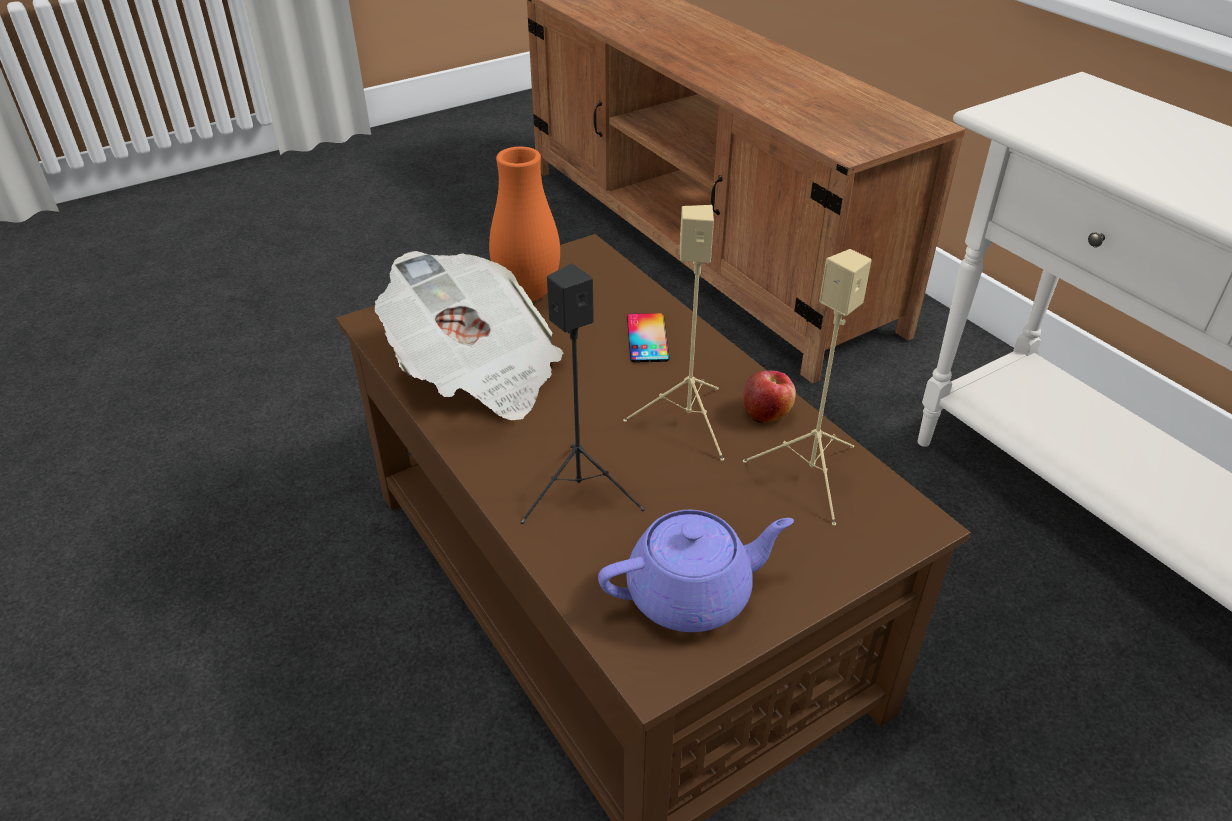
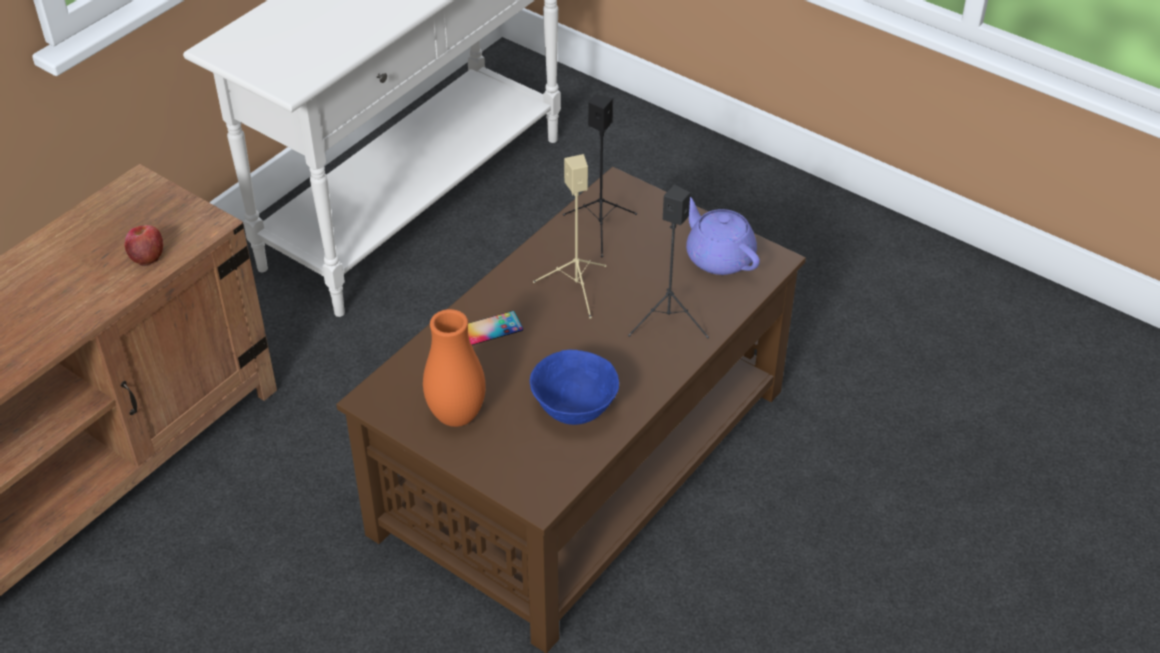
camera: 110 degrees left, 5 degrees up
newspaper [375,251,563,420] -> blue bowl [530,350,619,425]
beige speaker [743,249,872,526] -> black speaker [563,94,637,257]
apple [743,370,796,422] -> apple moved to [125,225,163,266]

